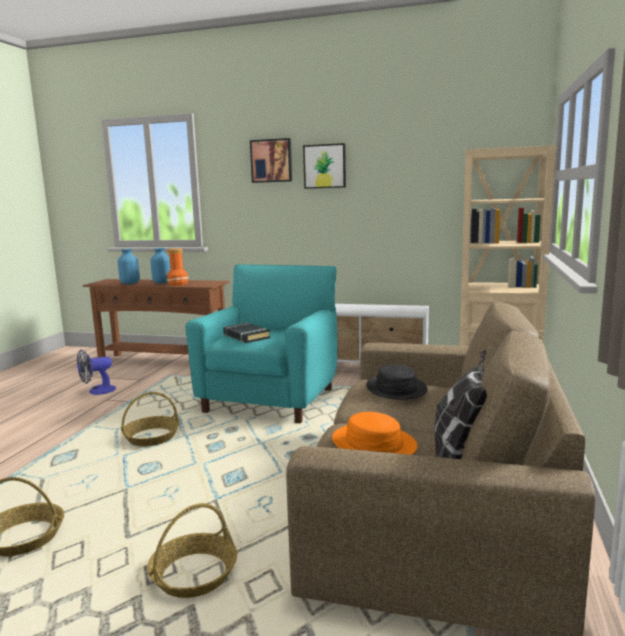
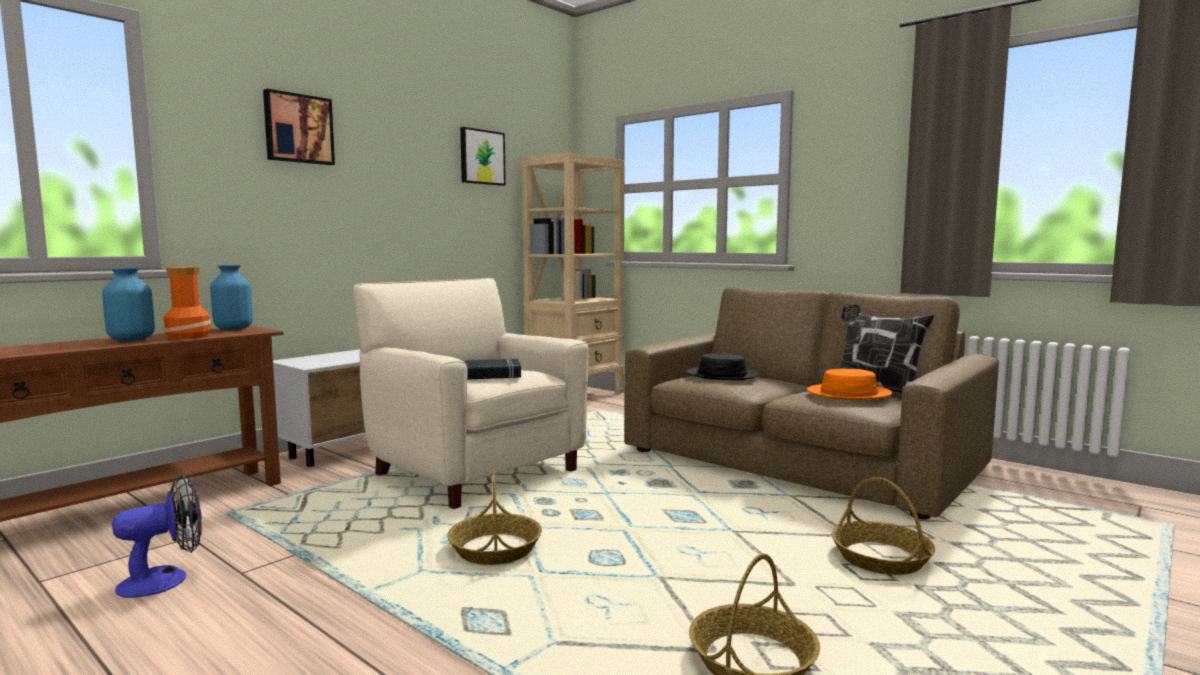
camera: 65 degrees left, 5 degrees down
fan [77,350,116,395] -> fan turned 120 degrees counterclockwise [112,475,202,598]
blue vase [118,249,140,284] -> blue vase moved to [210,265,253,330]
turquoise armchair [185,264,337,424] -> beige armchair [353,278,589,509]
picture [303,143,346,189] -> picture moved to [460,127,506,186]

